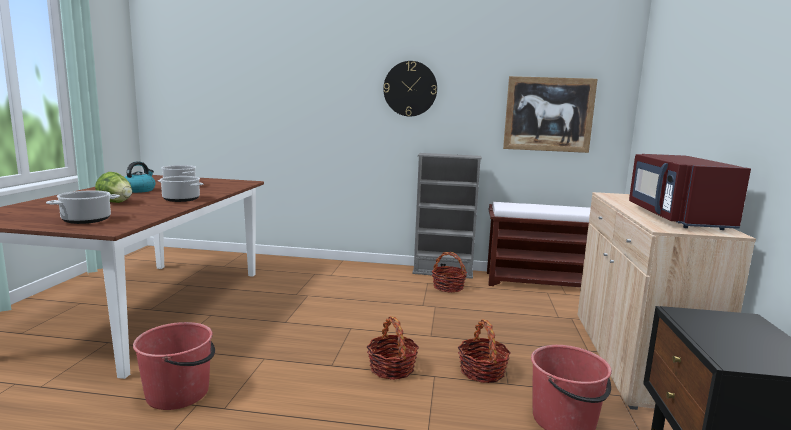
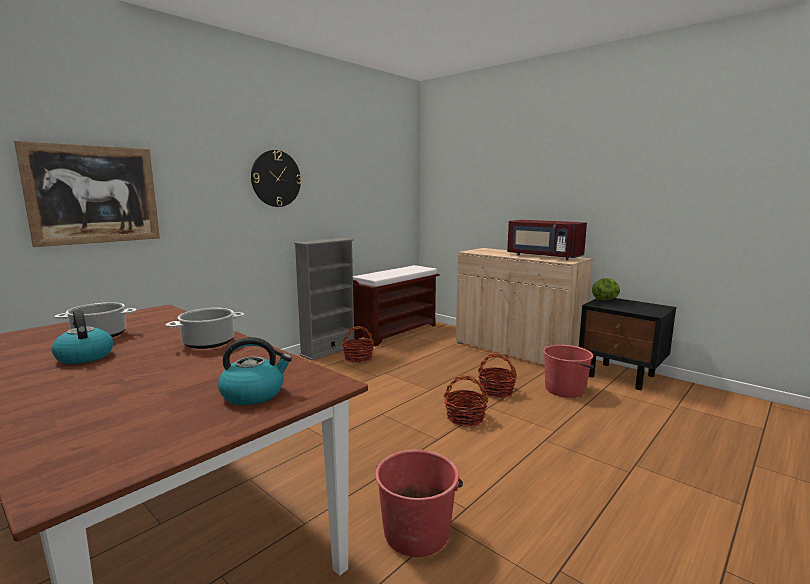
camera: 55 degrees left, 0 degrees up
cooking pot [46,190,120,224] -> kettle [218,337,292,405]
lettuce [95,172,132,203] -> lettuce moved to [592,278,620,301]
picture [503,76,598,153] -> picture moved to [14,141,160,247]

